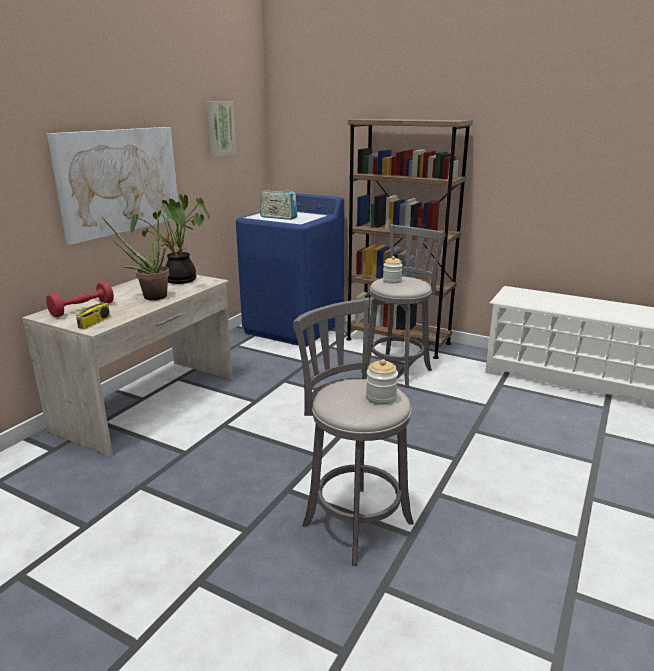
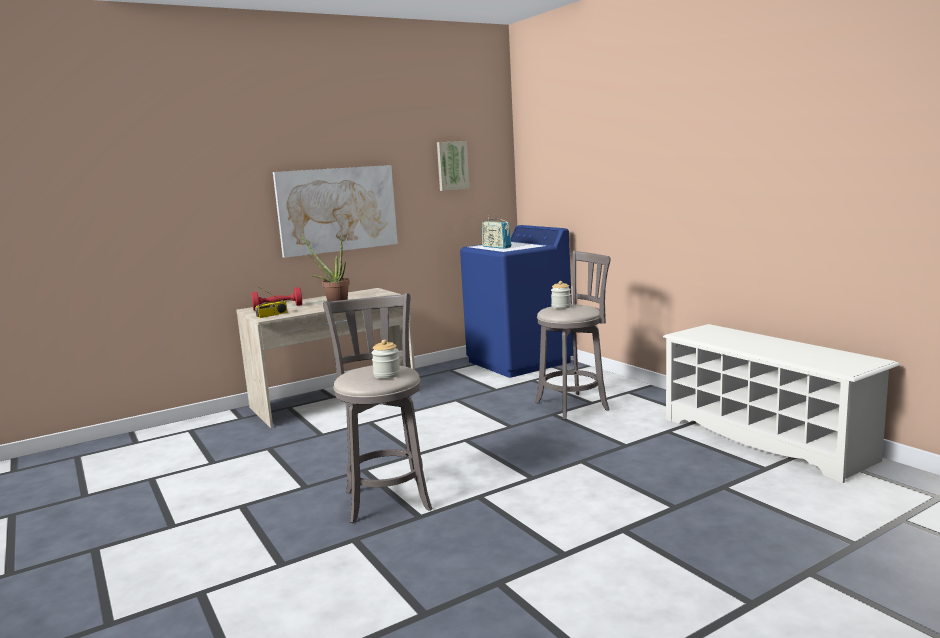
camera: 30 degrees right, 10 degrees down
potted plant [130,194,210,284] -> none
brown bookcase [346,119,473,359] -> none

